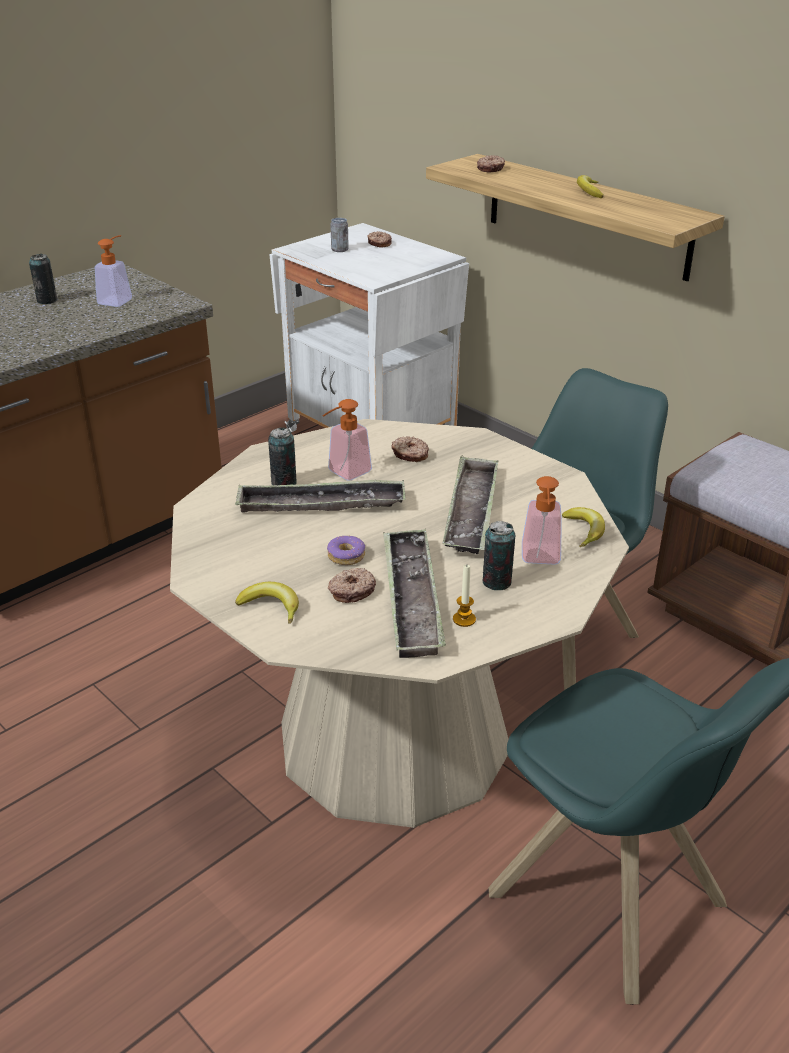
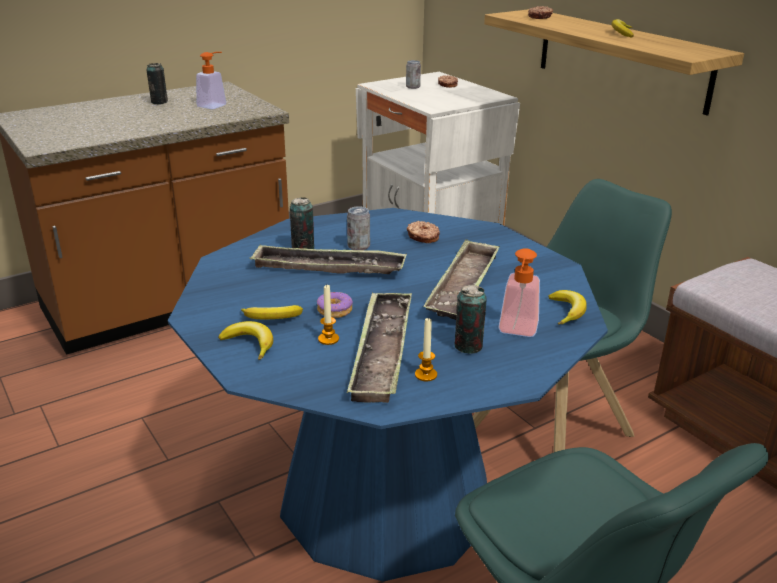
camera: 10 degrees right, 5 degrees down
beige dining table [170,419,629,828] -> blue dining table [168,208,608,582]
soap dispenser [322,399,372,481] -> can [347,206,370,250]
donut [328,568,376,603] -> candle [318,285,339,345]
none -> banana [241,305,303,319]

